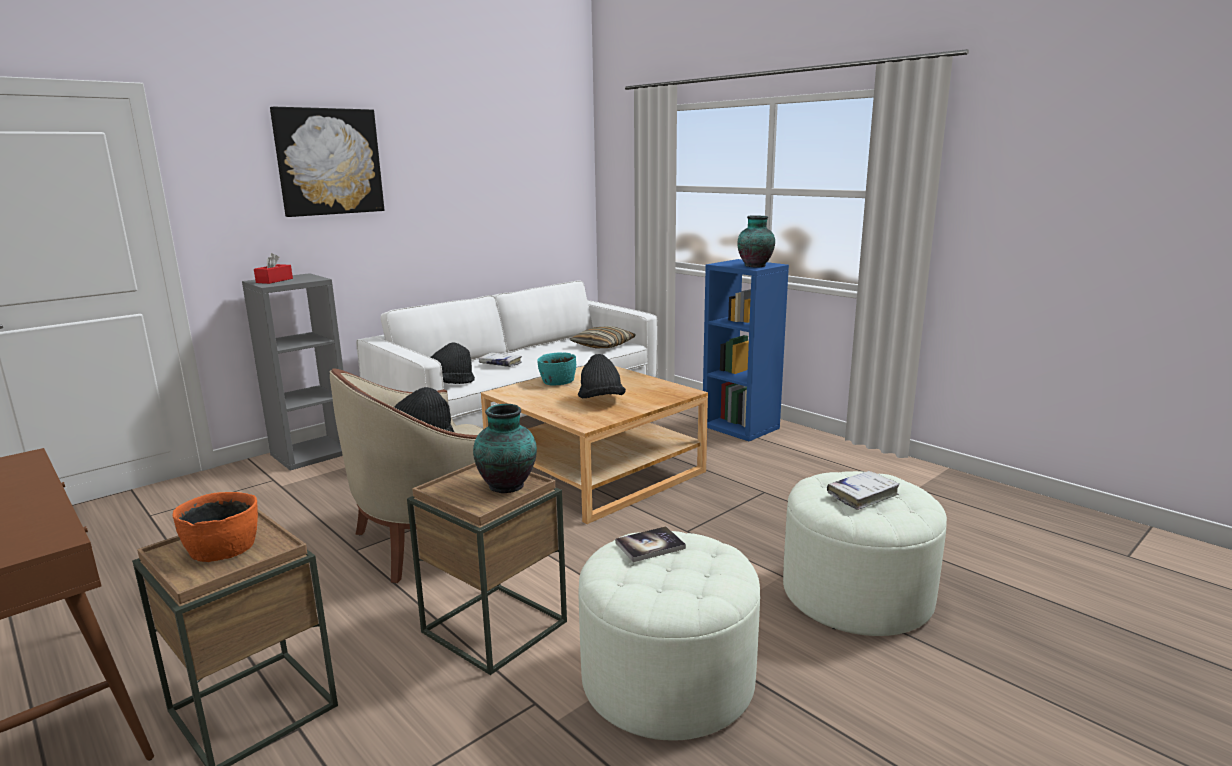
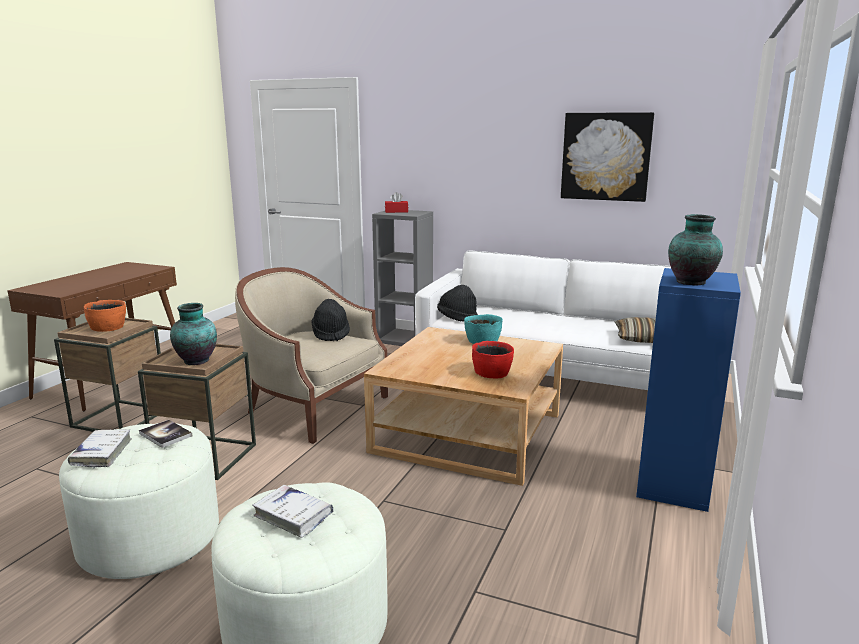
camera: 65 degrees right, 0 degrees up
picture [270,107,384,217] -> picture moved to [561,112,654,202]
white book [479,352,522,367] -> white book moved to [68,429,132,468]
black hat [578,354,626,398] -> none
none -> red bowl [472,341,514,379]

